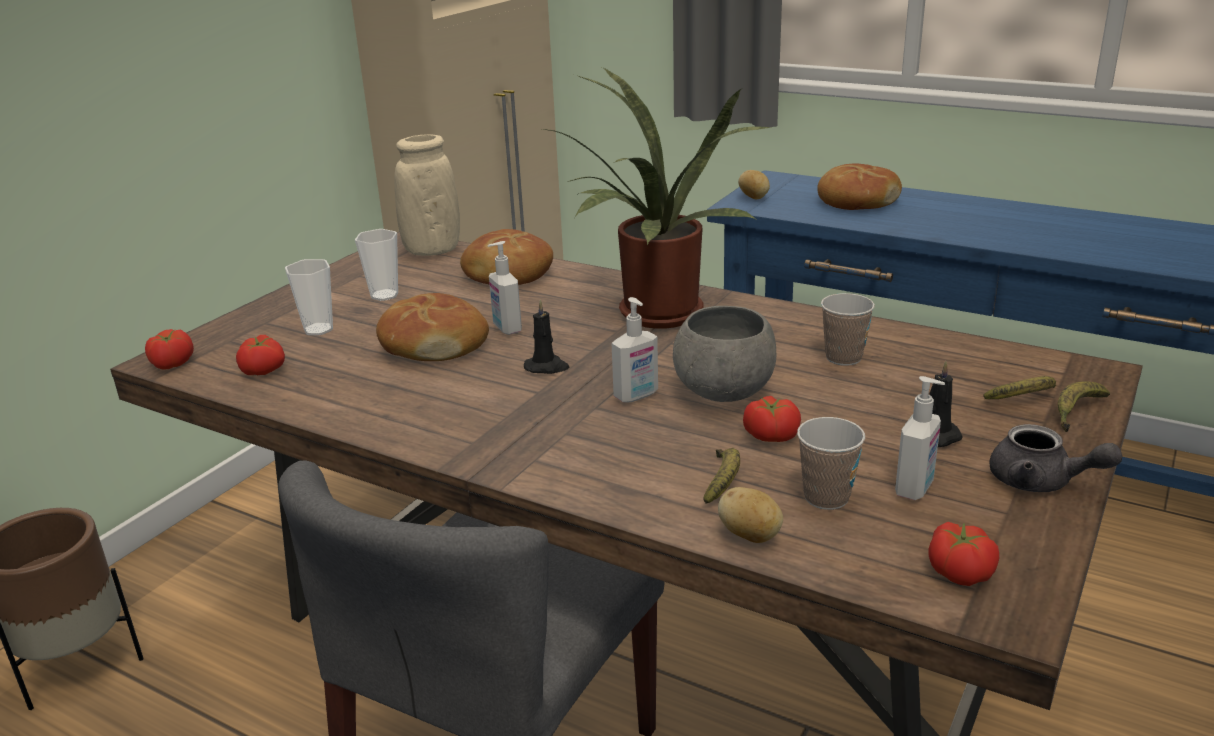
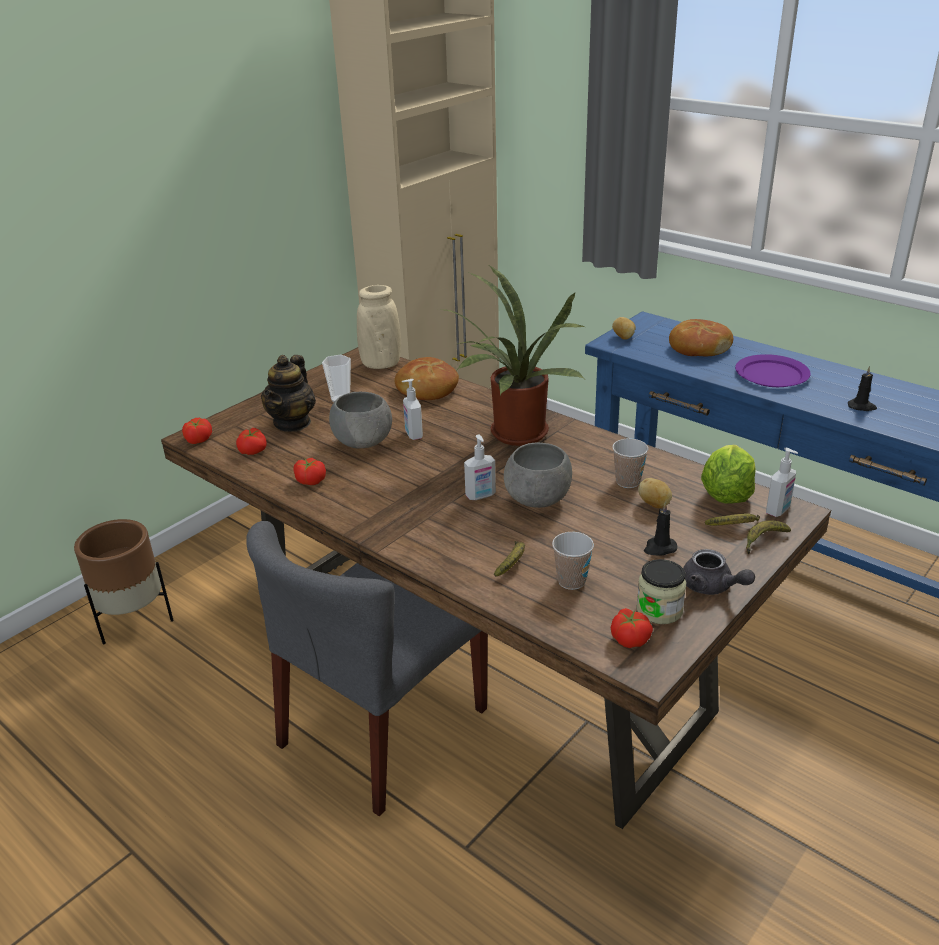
camera: 10 degrees right, 5 degrees up
cup [285,259,333,335] -> teapot [261,355,316,432]
bread [376,293,489,361] -> grey bowl [329,392,392,448]
black candle [524,299,570,374] -> black candle moved to [848,366,877,411]
potato [718,487,783,543] -> potato moved to [638,478,672,508]
tomato [743,396,801,442] -> tomato moved to [293,458,326,485]
soap dispenser [895,376,945,500] -> soap dispenser moved to [766,448,798,517]
none -> jar [636,559,686,624]
none -> lettuce [701,445,756,504]
none -> purple plate [735,354,811,387]

